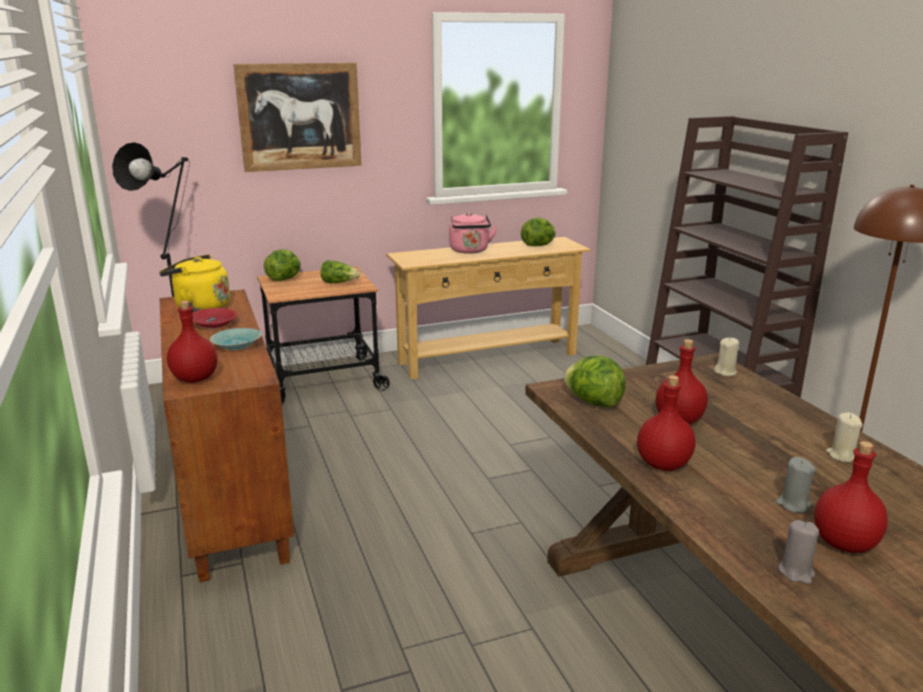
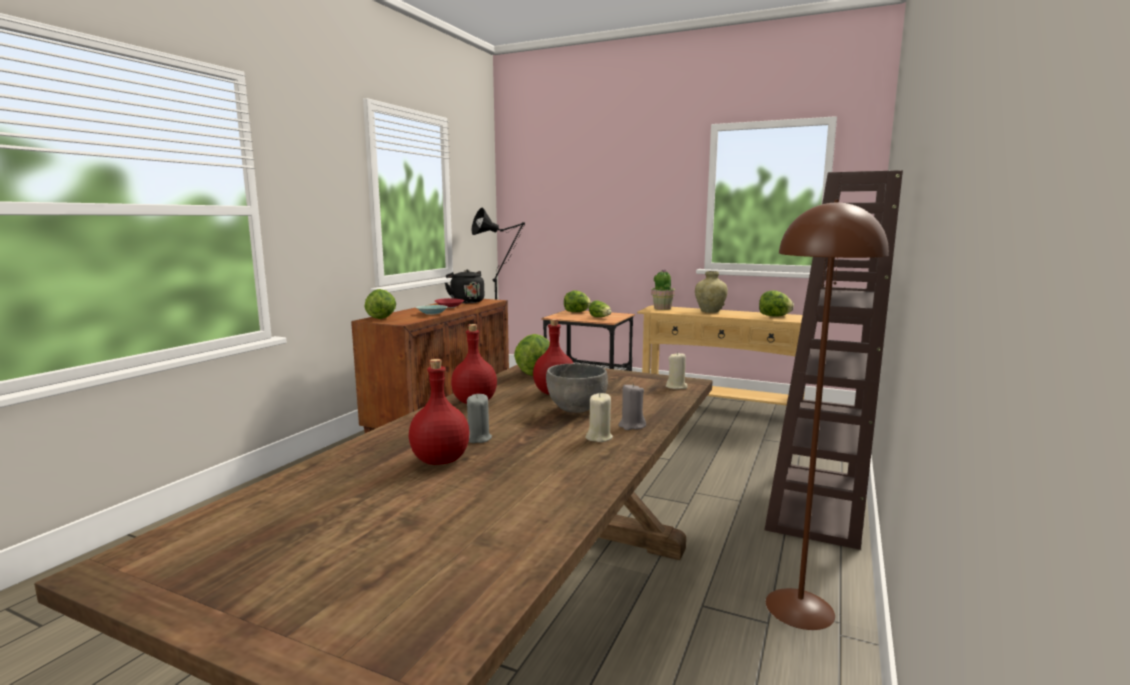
camera: 45 degrees right, 10 degrees down
yellow kettle [159,254,230,313] -> black kettle [445,270,484,303]
red bottle [167,301,217,383] -> lettuce [364,289,396,319]
picture [233,63,362,172] -> none
pink kettle [449,212,497,254] -> beige vase [695,271,728,313]
grey candle [778,520,819,584] -> grey candle moved to [618,384,646,430]
none -> grey bowl [546,363,608,413]
none -> potted plant [651,269,675,310]

